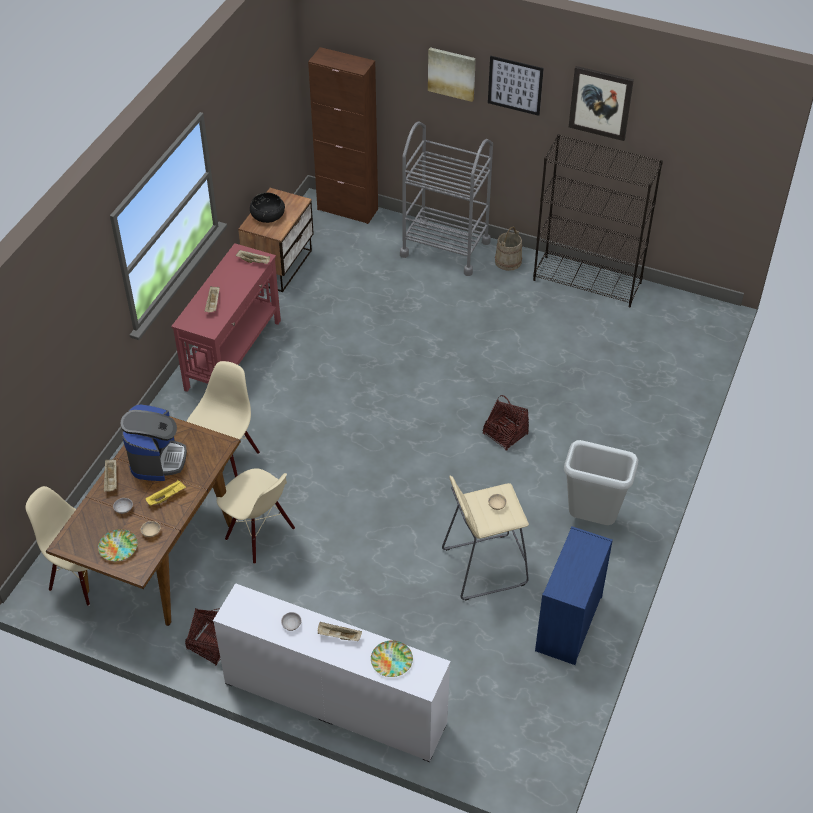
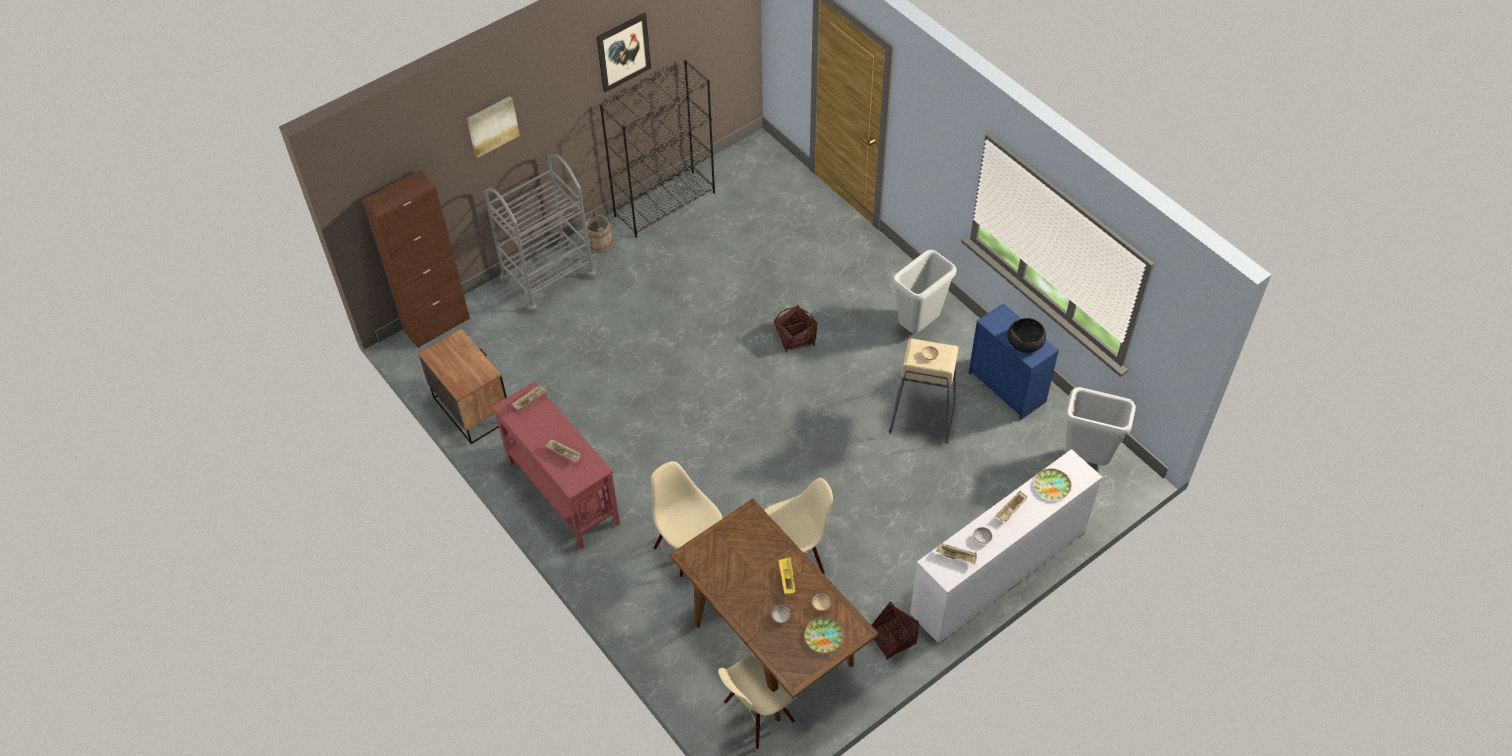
camera: 60 degrees left, 5 degrees up
beige tray [104,459,117,492] -> beige tray moved to [936,543,977,564]
coffee machine [121,404,187,481] -> none
black bowl [250,193,285,223] -> black bowl moved to [1007,318,1046,353]
picture [488,56,544,116] -> none
none -> grey trash can [1065,387,1136,465]

